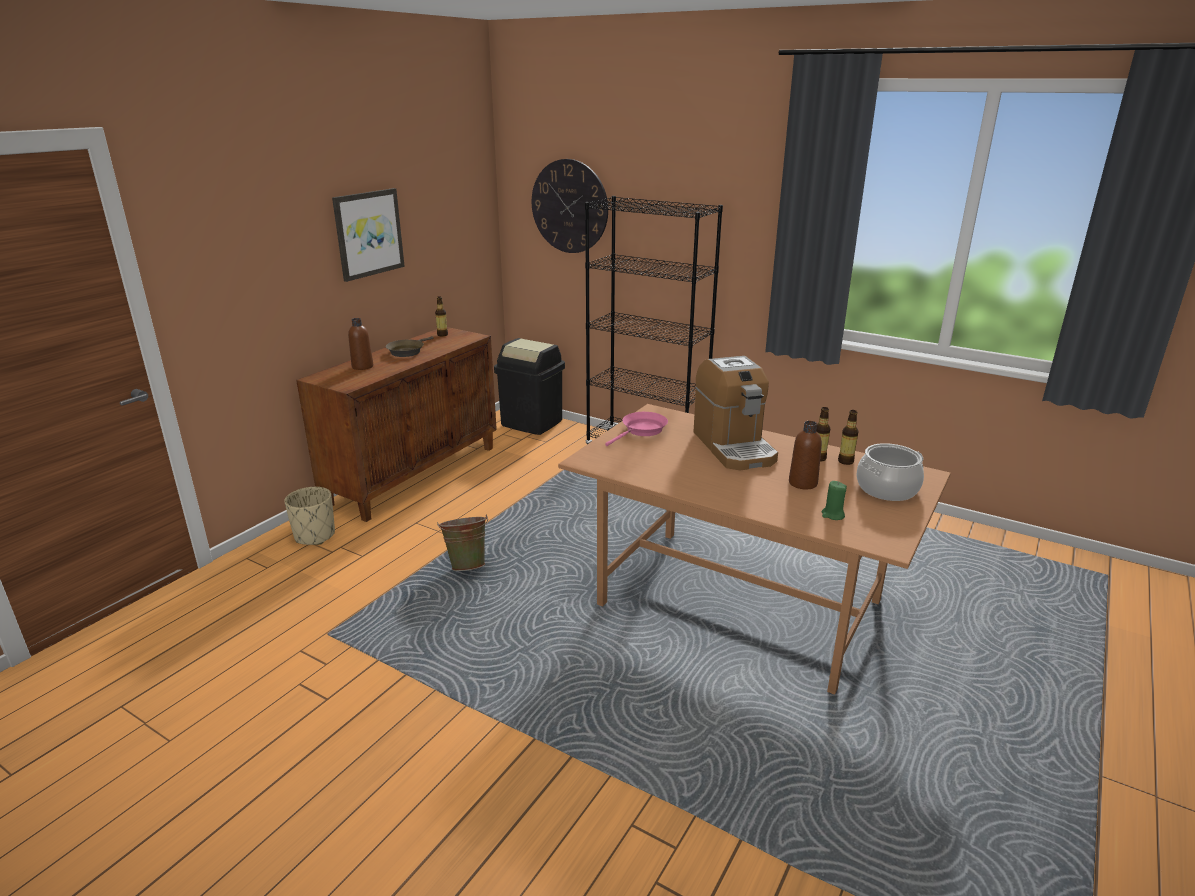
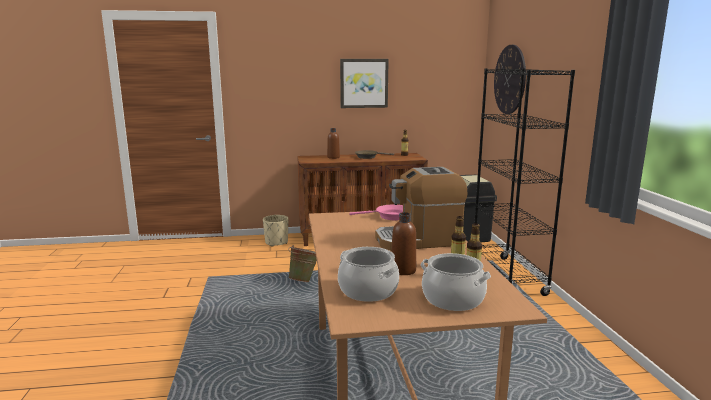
camera: 50 degrees right, 10 degrees down
coffee machine [693,356,778,470] -> coffee machine turned 45 degrees clockwise [375,167,468,251]
green candle [822,481,847,520] -> cooking pot [338,247,399,302]

